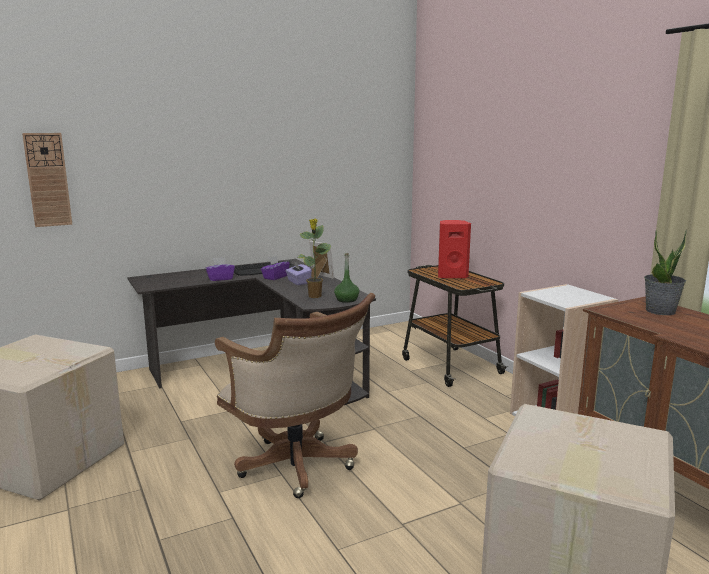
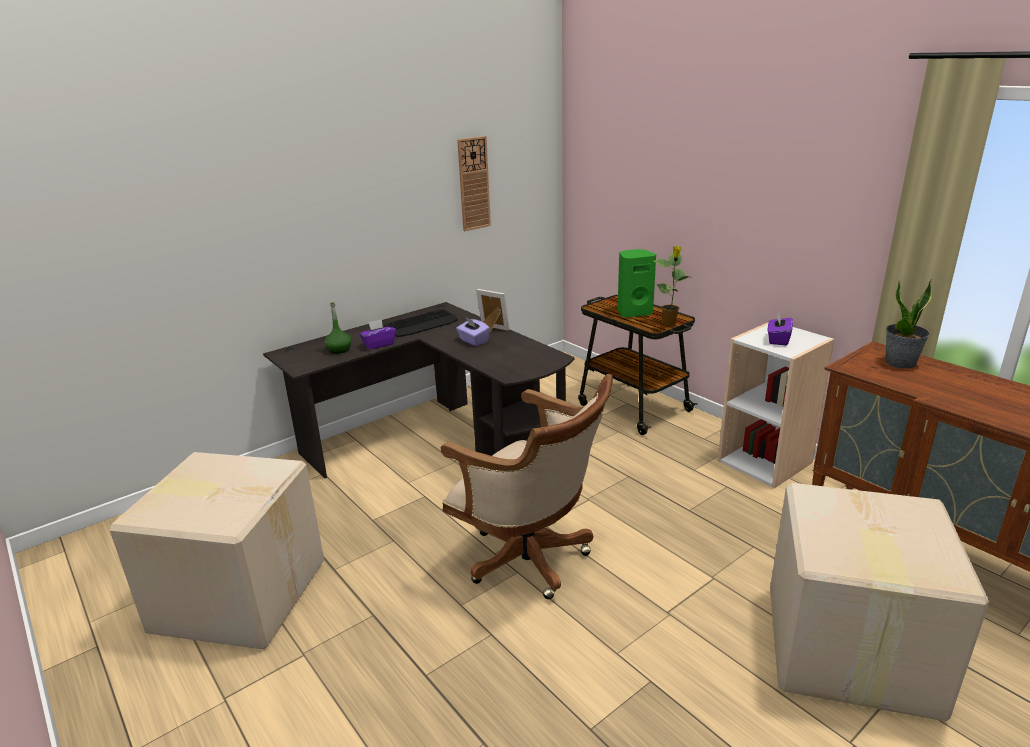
camera: 10 degrees left, 10 degrees up
wall clock [22,133,72,227] -> wall clock moved to [457,136,491,231]
purple tissue box [261,256,290,280] -> purple tissue box moved to [768,313,793,346]
potted plant [298,219,331,298] -> potted plant moved to [653,246,693,326]
green bottle [334,253,359,303] -> green bottle moved to [324,302,352,354]
red speaker [438,220,471,279] -> green speaker [618,249,656,318]

